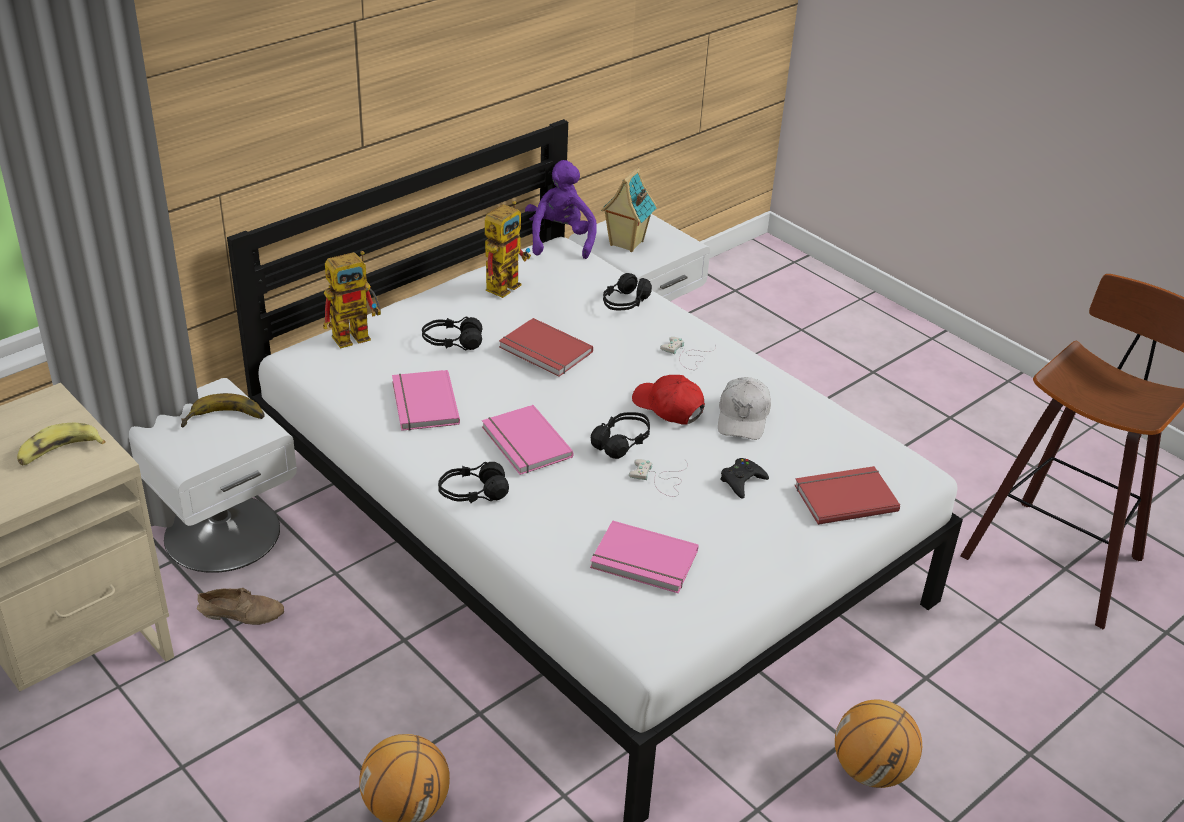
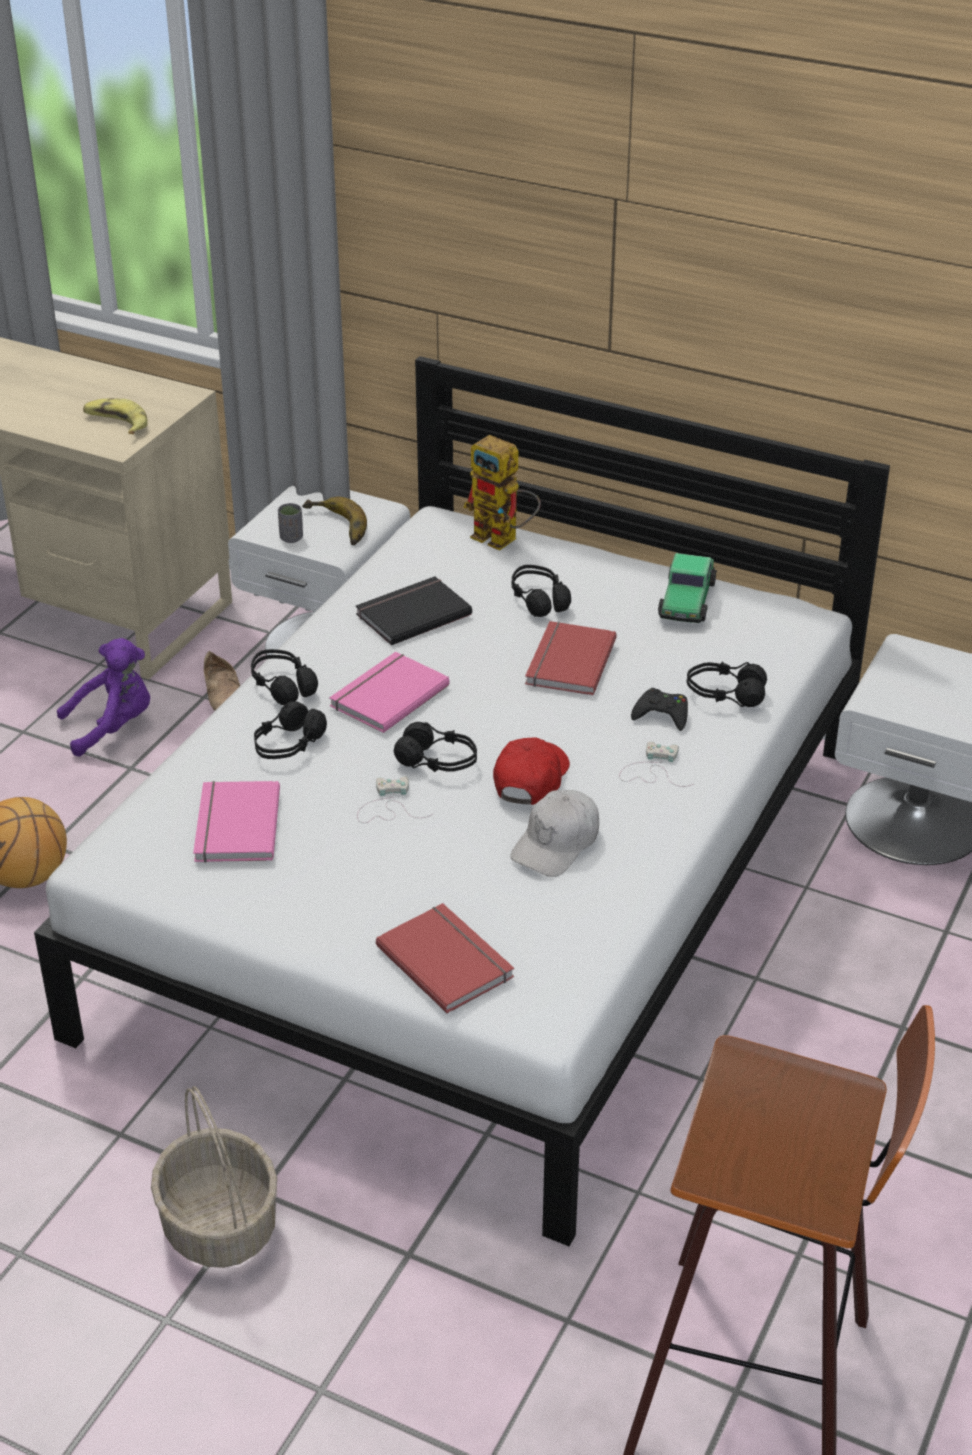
camera: 70 degrees right, 0 degrees up
pink book [392,370,460,431] -> black book [356,576,472,645]
toy robot [485,201,531,298] -> toy car [658,553,717,623]
purple plush toy [525,160,597,259] -> purple plush toy moved to [57,638,150,756]
toy house [601,167,657,252] -> none
white cap [718,377,771,440] -> white cap turned 45 degrees counterclockwise [510,790,599,877]
black game controller [720,458,769,499] -> black game controller moved to [631,688,688,731]
basketball [835,699,922,788] -> basket [151,1086,277,1268]
none -> black headphones [254,702,327,759]
none -> grey cup [278,503,303,543]

